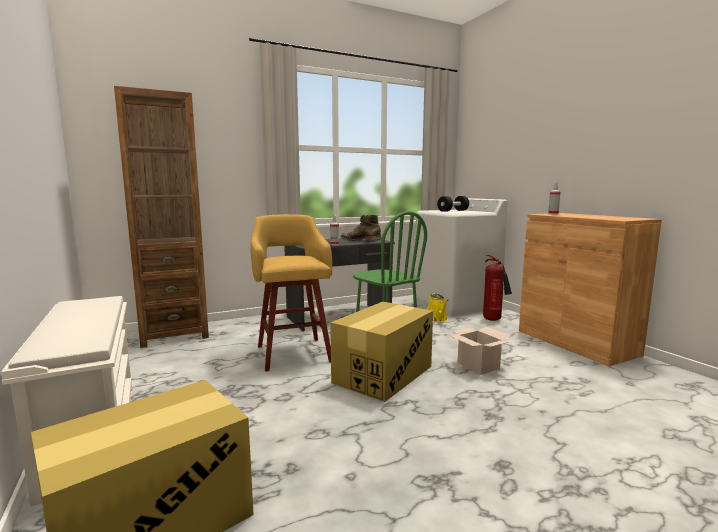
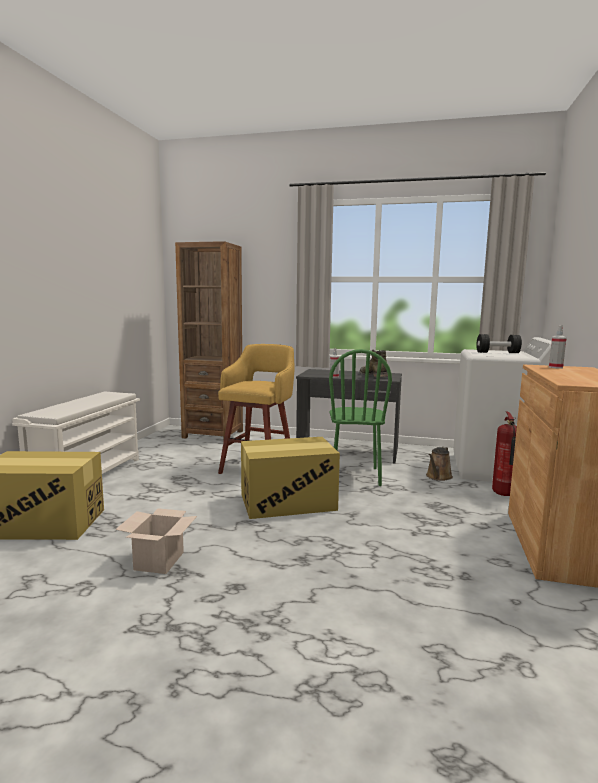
camera: 40 degrees right, 0 degrees up
yellow watering can [427,293,448,322] -> brown watering can [426,447,453,481]
cardboard box [450,327,511,375] -> cardboard box moved to [115,508,197,574]

